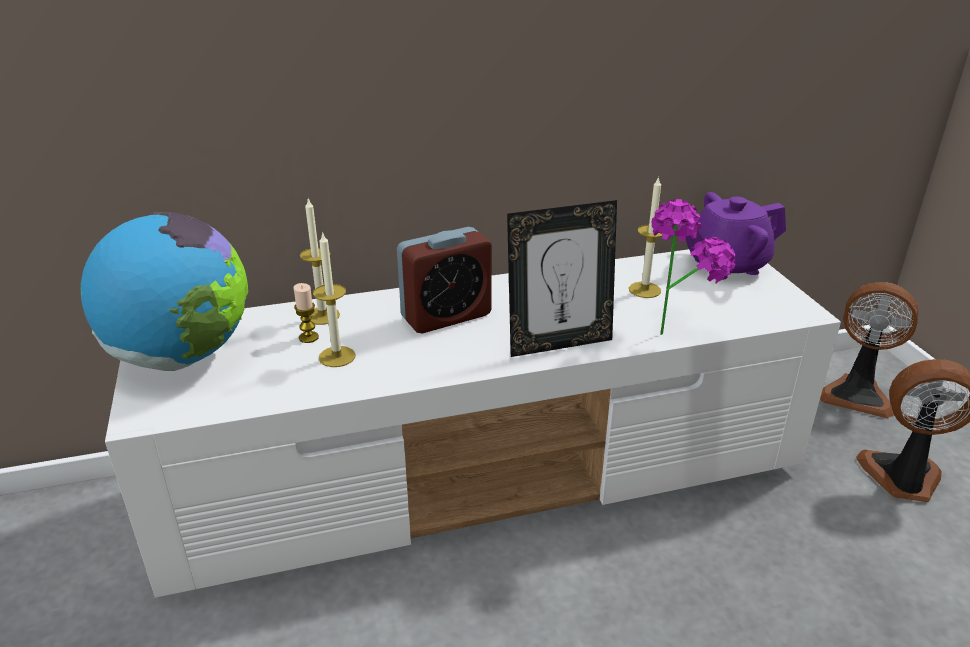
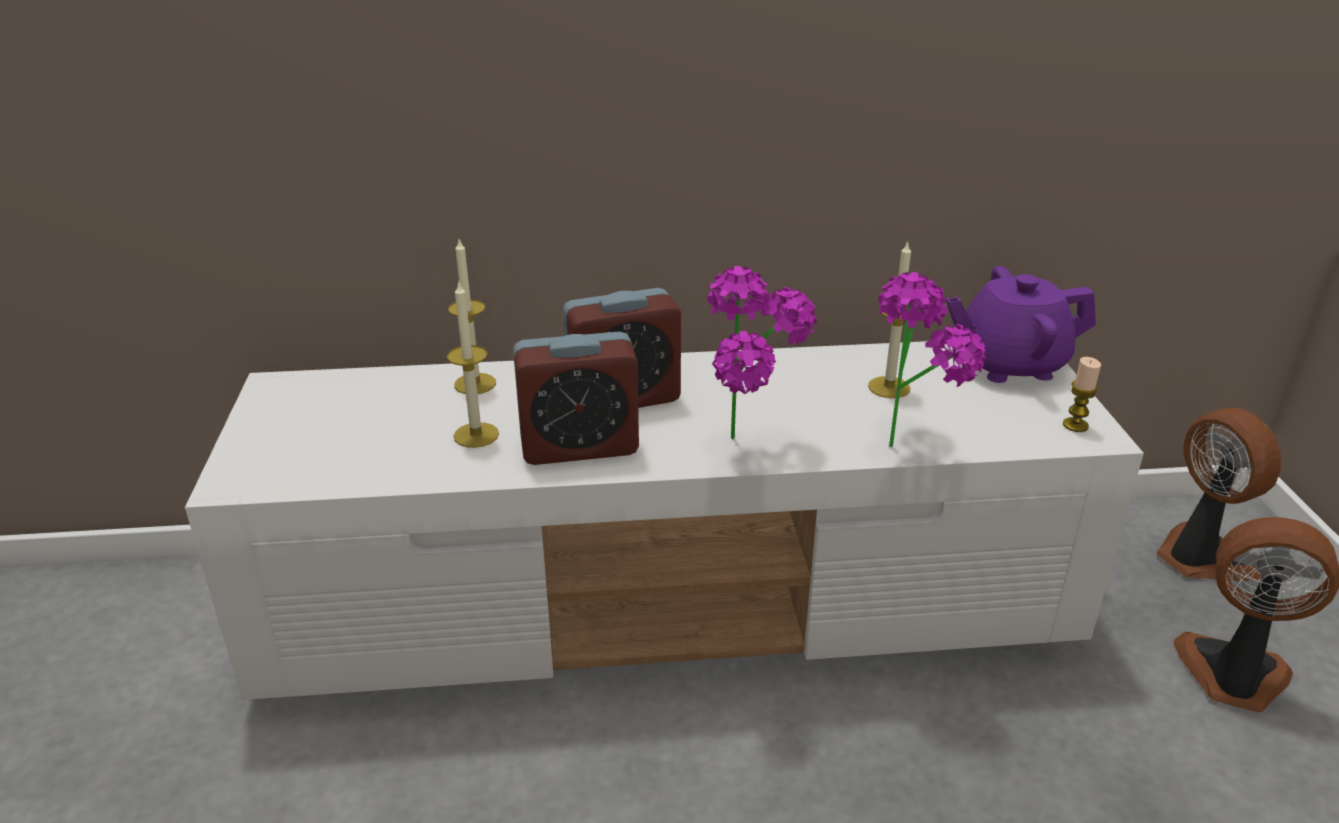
camera: 10 degrees right, 0 degrees up
globe [81,212,248,371] -> none
candle [294,283,319,343] -> candle moved to [1063,357,1101,432]
picture frame [507,200,617,357] -> potted plant [707,266,817,440]
fan [820,282,919,418] -> fan turned 150 degrees counterclockwise [1156,407,1281,581]
none -> alarm clock [513,332,639,465]

